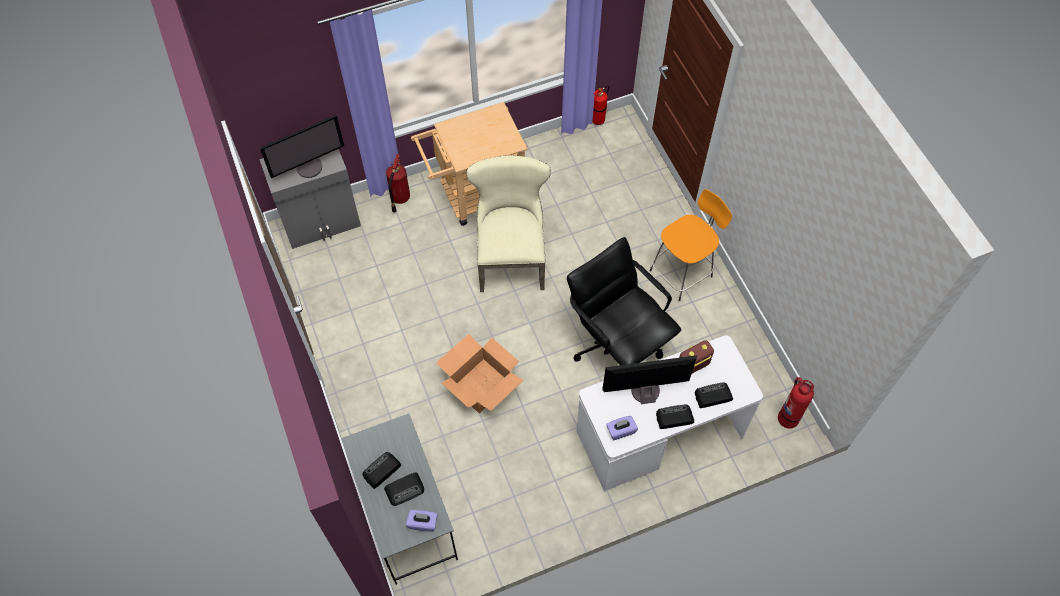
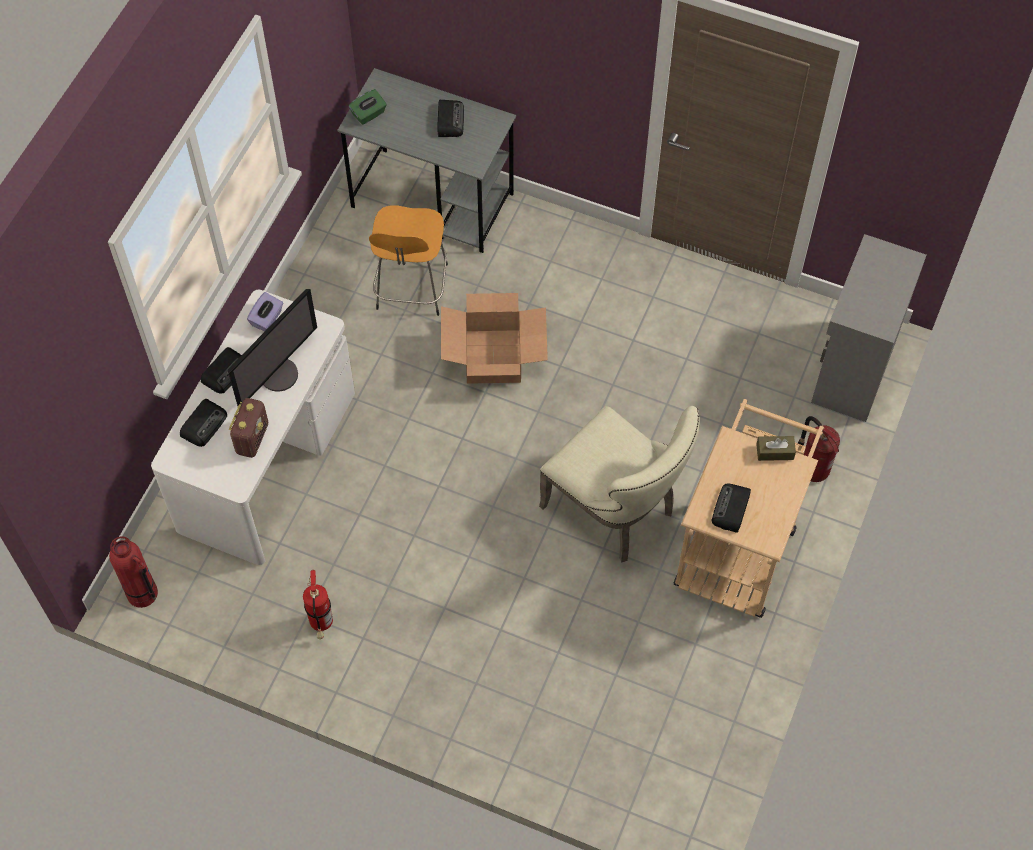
camera: 135 degrees right, 0 degrees up
monitor [260,115,344,178] -> none
radio [384,473,424,506] -> radio moved to [711,484,751,533]
purple tissue box [406,510,438,532] -> green tissue box [349,89,387,125]
black office chair [567,237,681,365] -> none
fire extinguisher [592,85,609,125] -> fire extinguisher moved to [303,570,333,639]
orange stool [650,189,732,301] -> orange stool moved to [369,205,448,316]
none -> brown tissue box [756,436,796,461]

